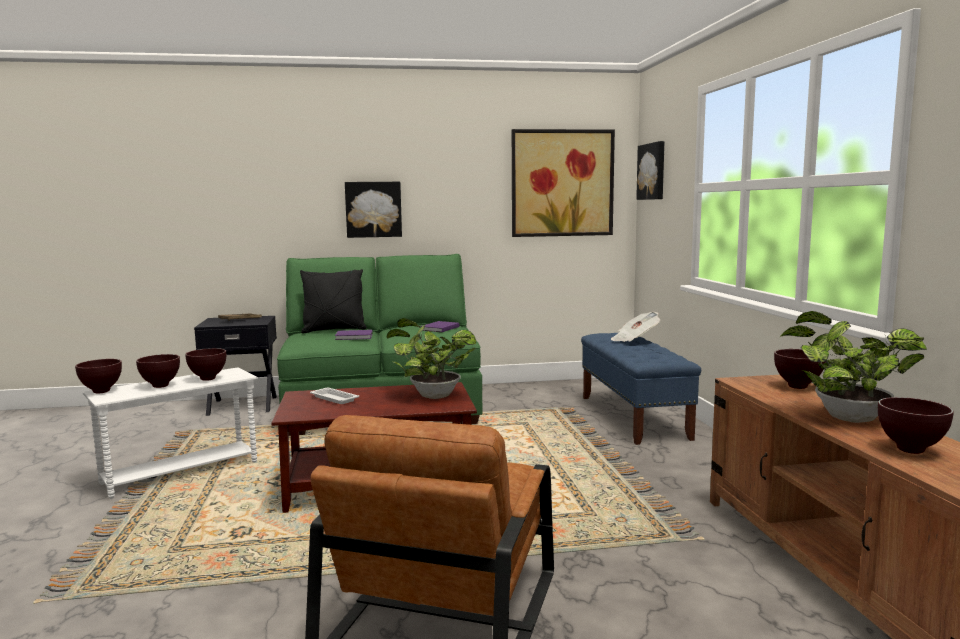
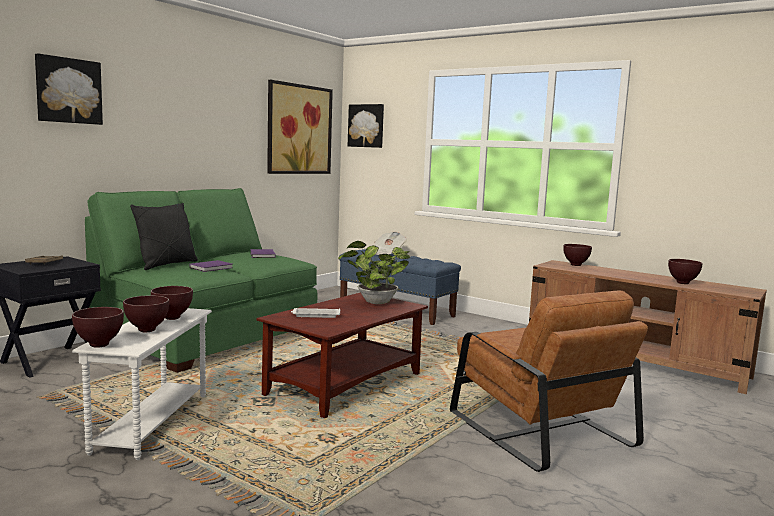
camera: 45 degrees left, 0 degrees up
picture [345,182,402,238] -> picture moved to [35,53,103,125]
potted plant [779,311,927,423] -> none

